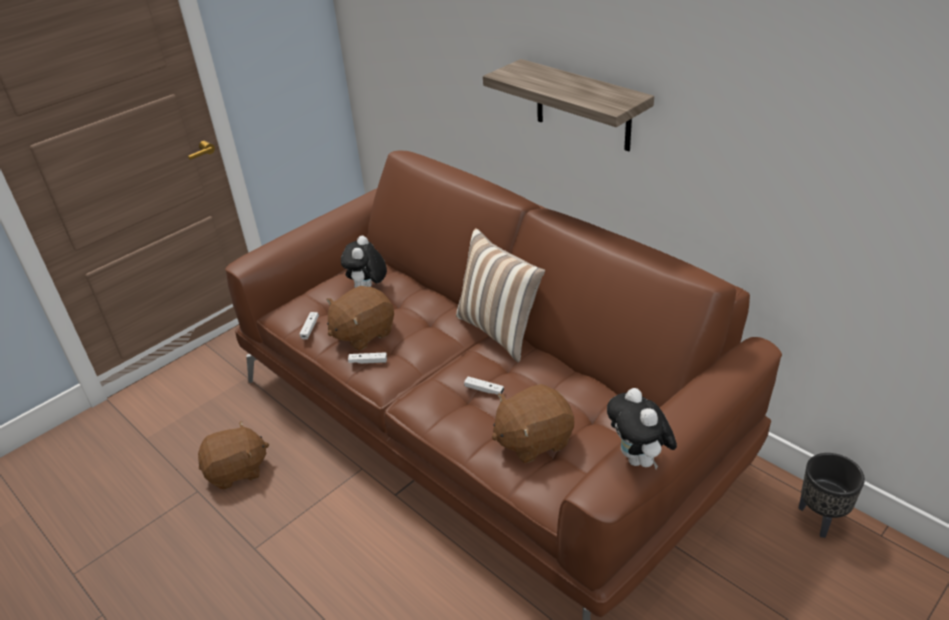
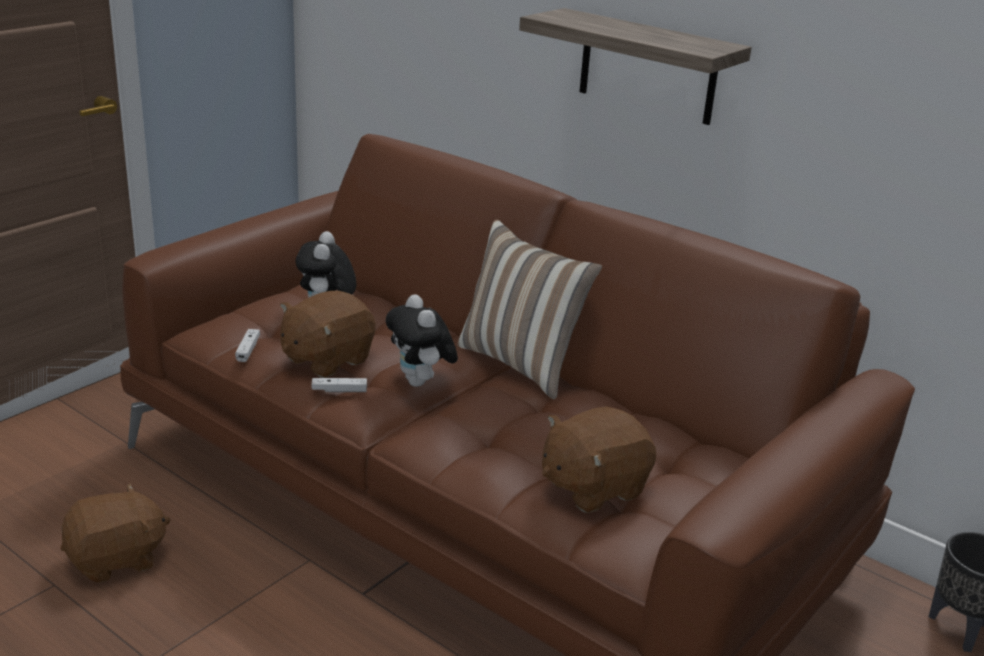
camera: 10 degrees left, 10 degrees down
white game controller [464,376,504,395] -> none
plush toy [607,388,677,469] -> plush toy moved to [386,294,458,387]

